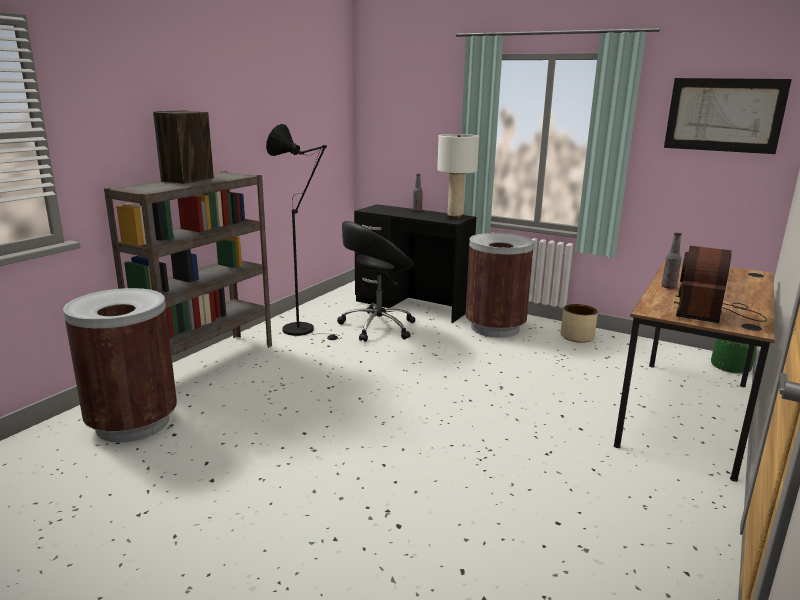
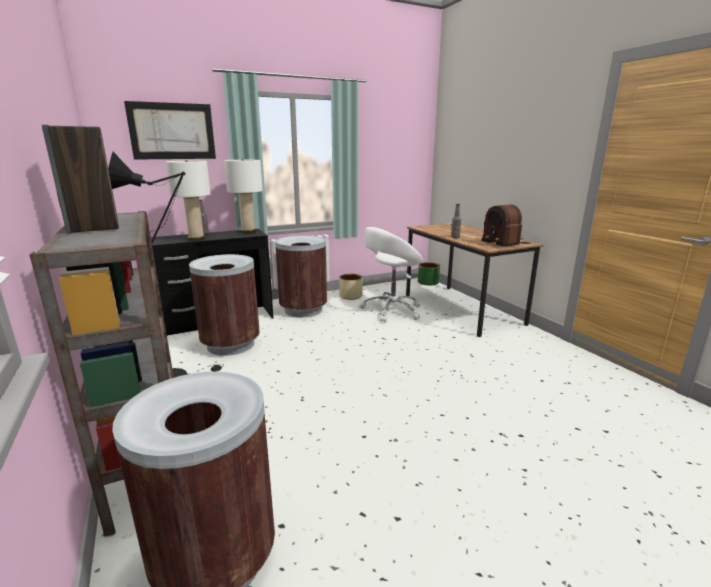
camera: 55 degrees left, 0 degrees up
black office chair [337,221,415,342] -> brown trash can [189,254,260,356]
picture [664,78,792,154] -> picture moved to [124,101,216,160]
none -> white table lamp [166,160,211,241]
none -> white office chair [359,227,423,322]

